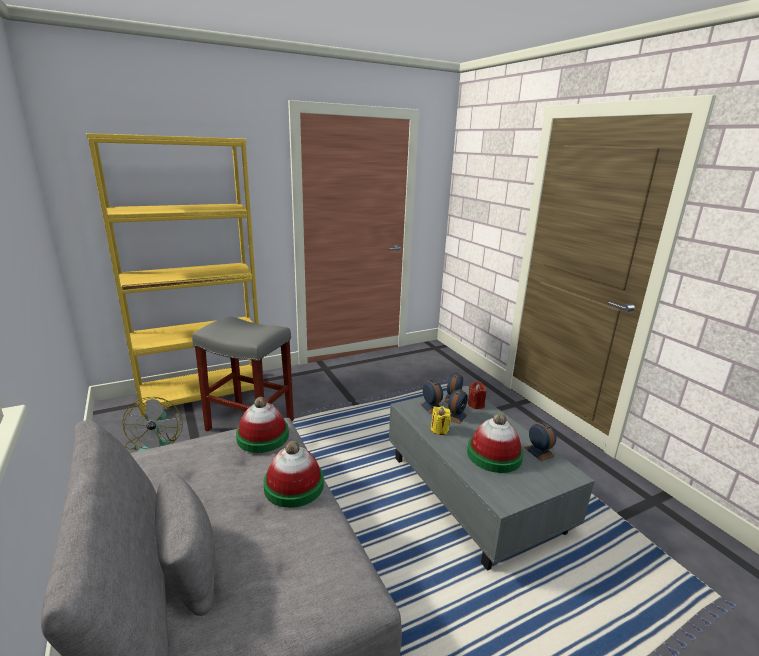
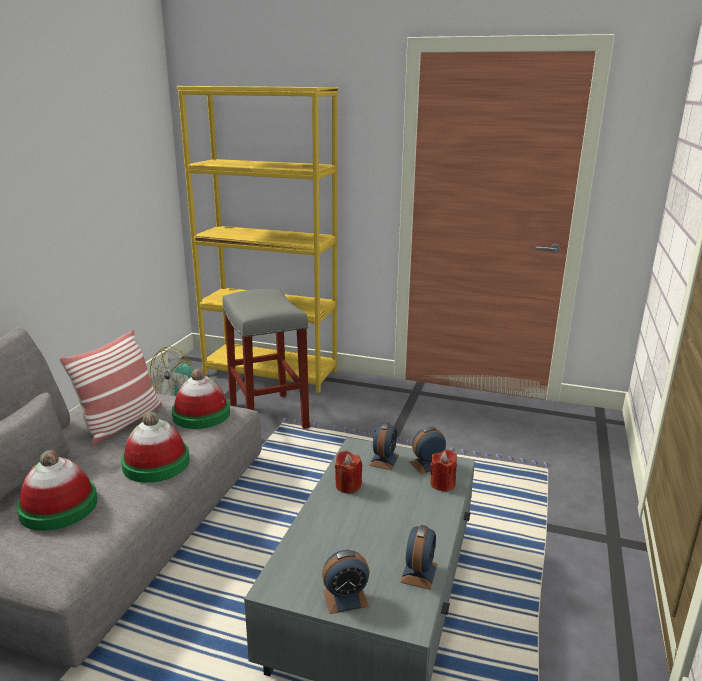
camera: 45 degrees right, 0 degrees up
yellow candle [431,406,451,435] -> red candle [335,450,362,493]
alarm clock [448,389,468,424] -> alarm clock moved to [322,550,369,614]
hat [467,413,524,473] -> hat moved to [16,450,98,531]
none -> pillow [59,330,162,446]

